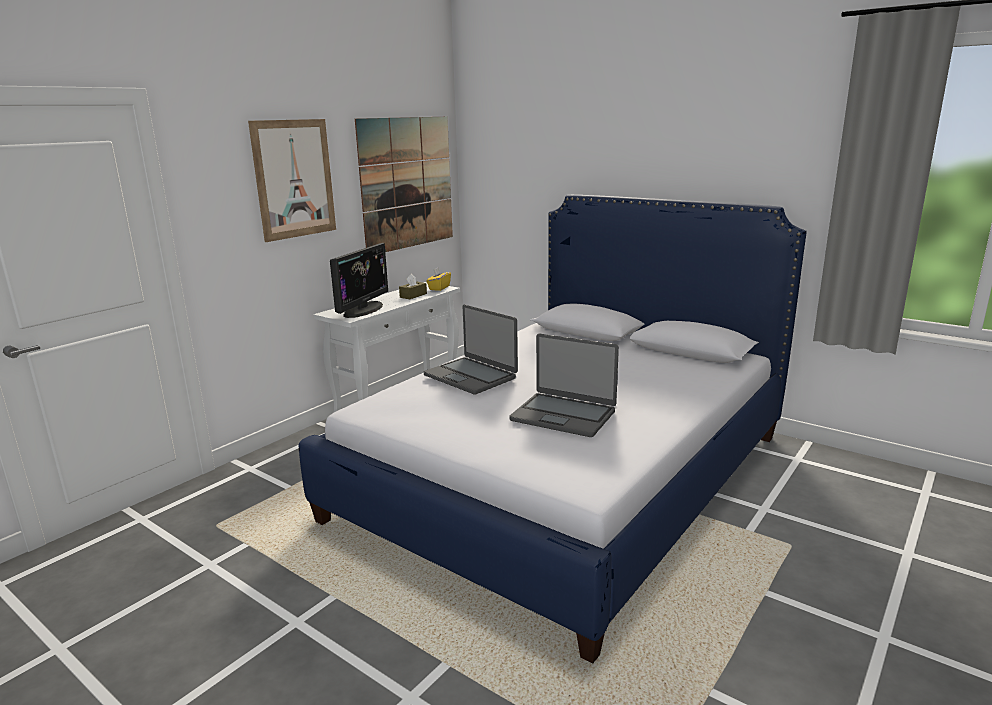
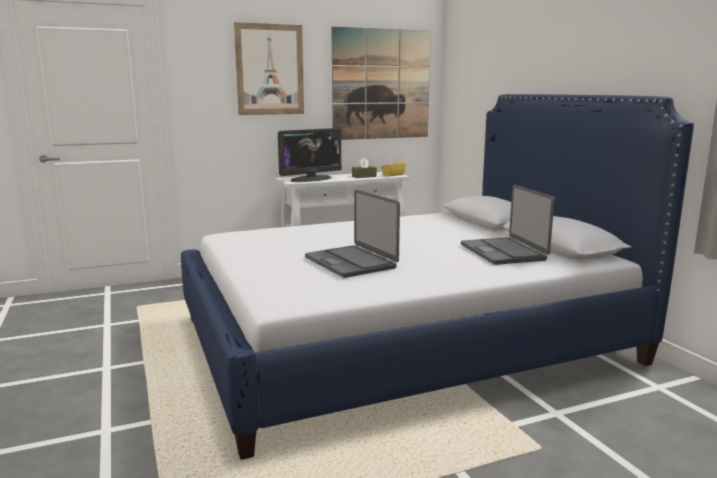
camera: 30 degrees right, 5 degrees down
laptop [424,305,518,395] -> laptop moved to [461,185,555,265]

